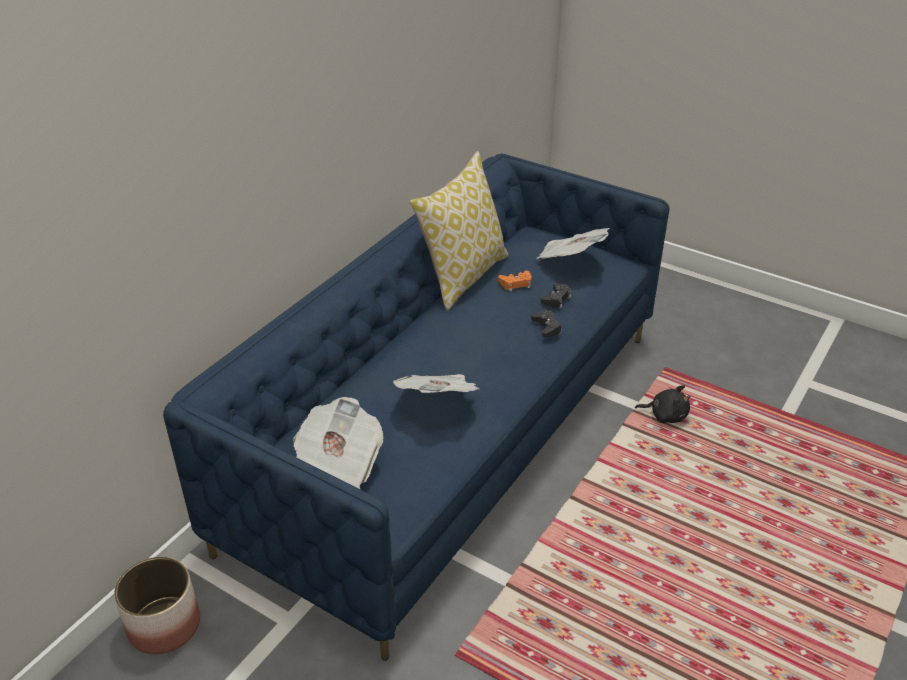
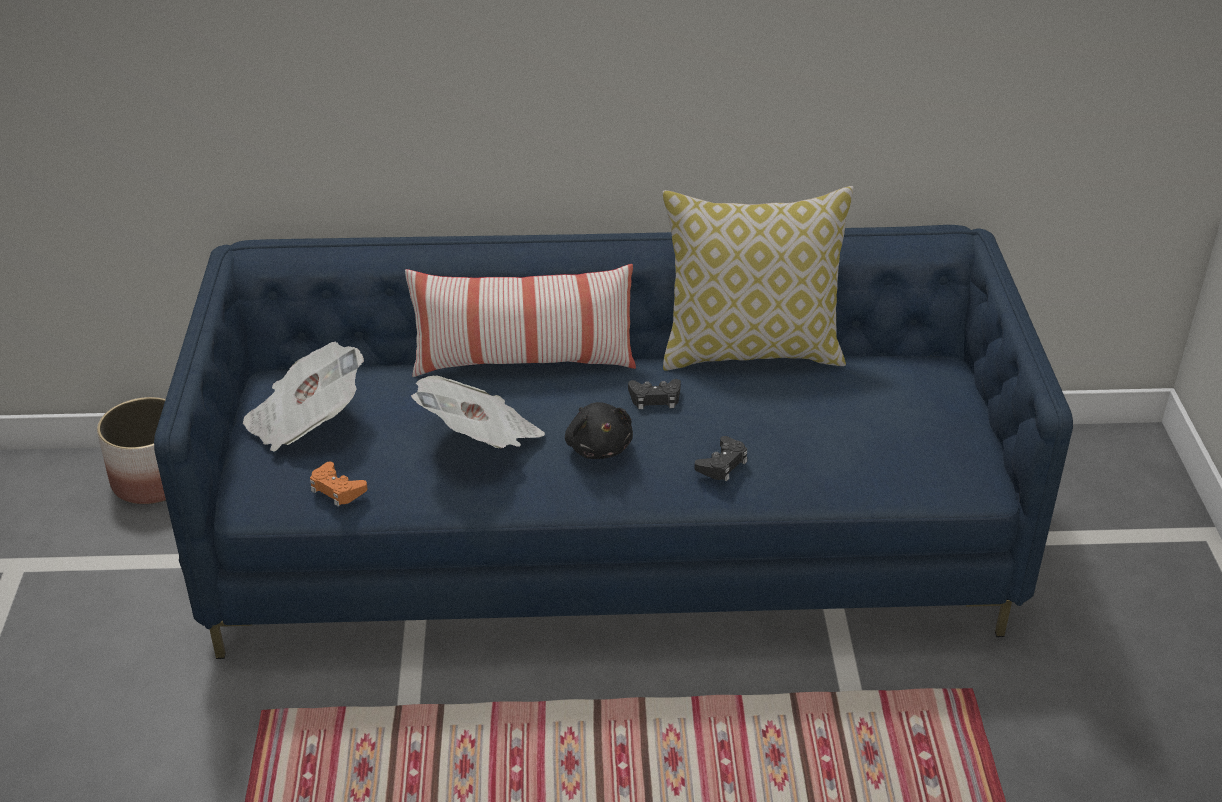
camera: 55 degrees right, 0 degrees up
orange game controller [498,271,532,292] -> orange game controller moved to [310,462,368,506]
newspaper [536,228,610,259] -> none
black game controller [541,283,571,308] -> black game controller moved to [628,379,681,409]
black plush toy [635,385,691,423] -> black plush toy moved to [565,402,633,459]
none -> pillow [405,264,636,377]

